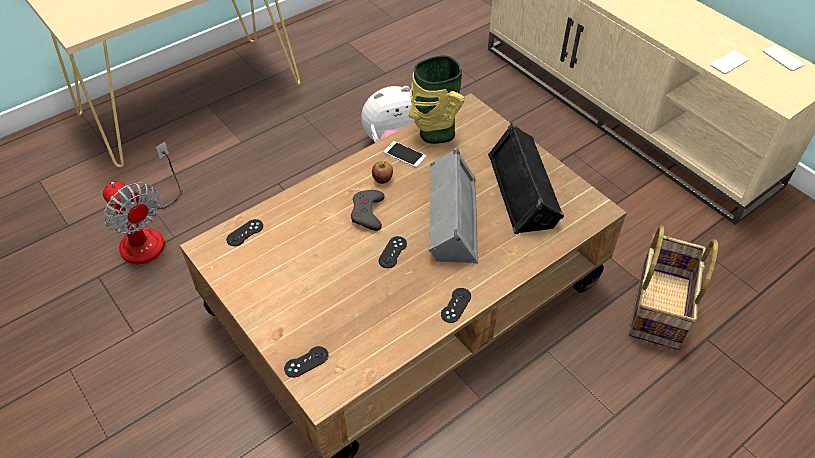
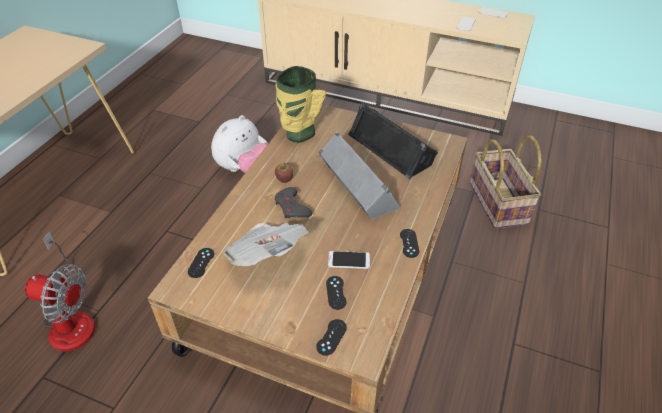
camera: 30 degrees left, 5 degrees down
black game controller [379,236,407,268] -> black game controller moved to [326,276,347,310]
phone [384,141,426,168] -> phone moved to [328,251,370,269]
none -> newspaper [223,223,308,266]

